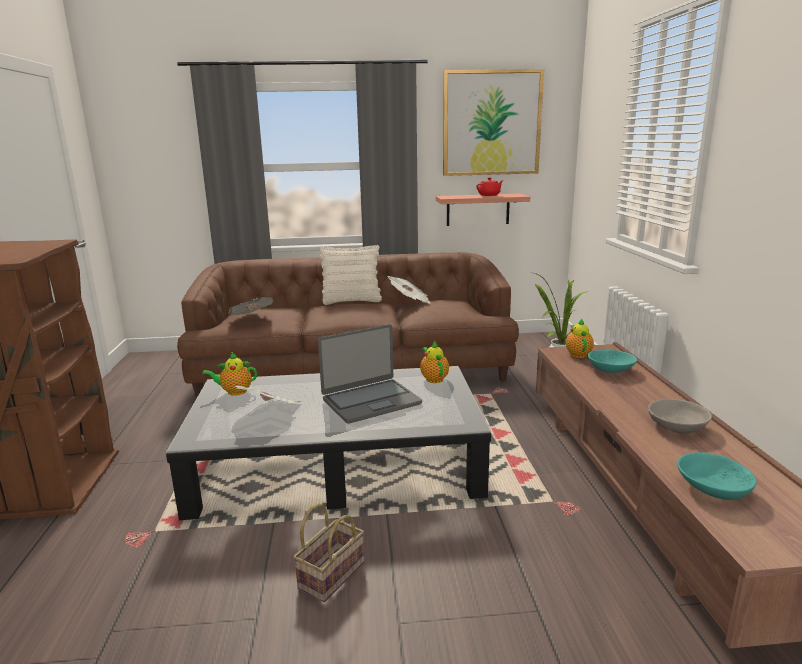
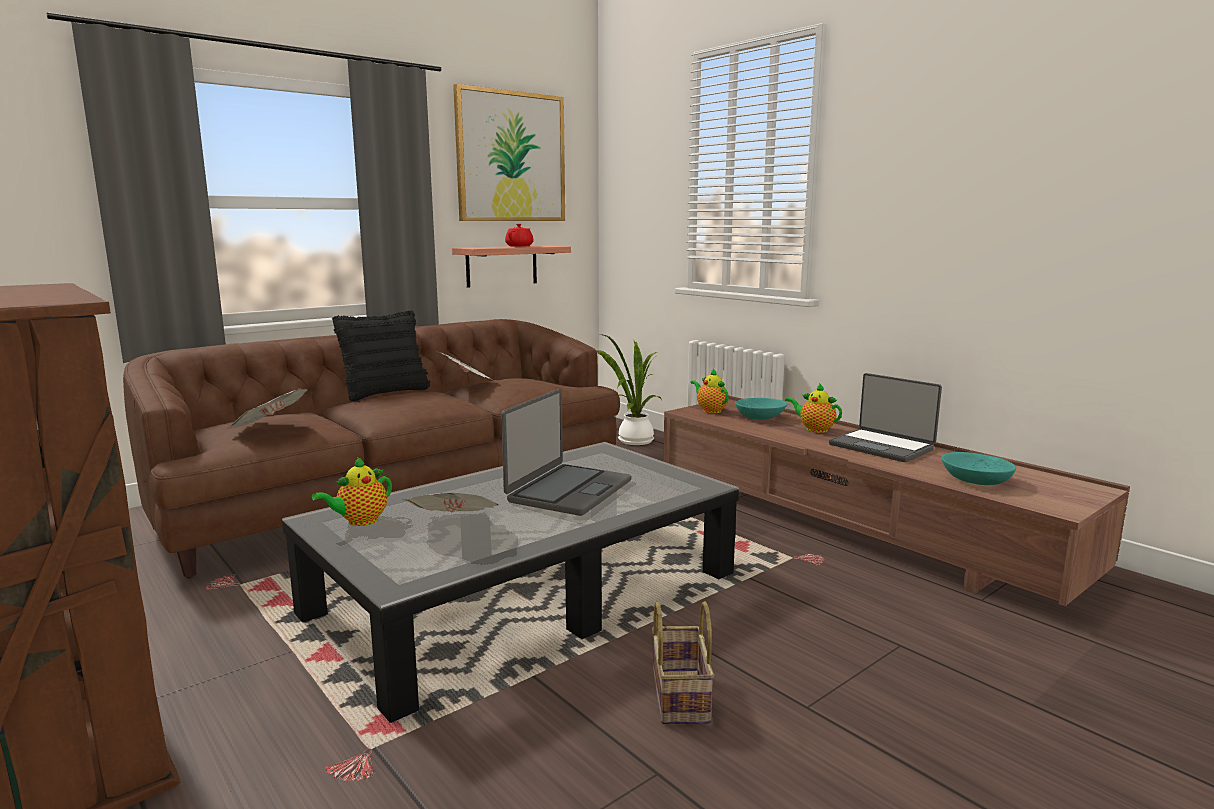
camera: 35 degrees left, 5 degrees down
beige pillow [320,245,382,305] -> black pillow [332,311,430,401]
teapot [420,340,449,383] -> teapot moved to [785,383,842,433]
grey bowl [648,399,712,434] -> laptop [829,373,942,462]

